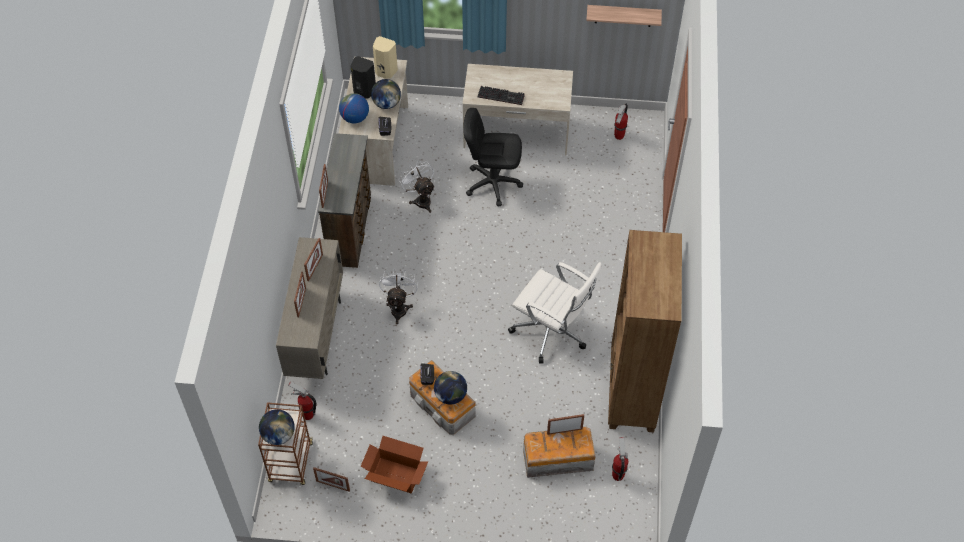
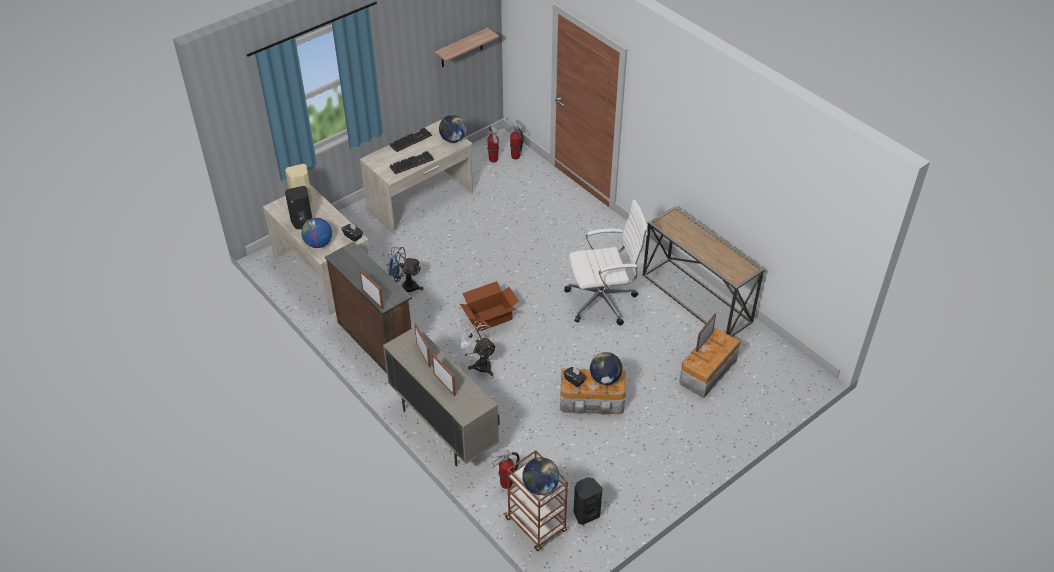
camera: 45 degrees left, 10 degrees down
picture frame [313,467,350,492] -> black speaker [574,477,603,525]
cardboard box [360,436,428,493] -> cardboard box moved to [460,281,519,332]
globe [371,79,401,109] -> globe moved to [439,115,467,143]
white fan [400,160,435,213] -> blue fan [386,247,423,292]
black office chair [463,108,523,207] -> none
brown bookcase [608,230,682,432] -> console table [643,206,765,337]
fire extinguisher [612,437,628,481] -> fire extinguisher moved to [506,117,524,159]
none -> keyboard [390,128,432,152]

